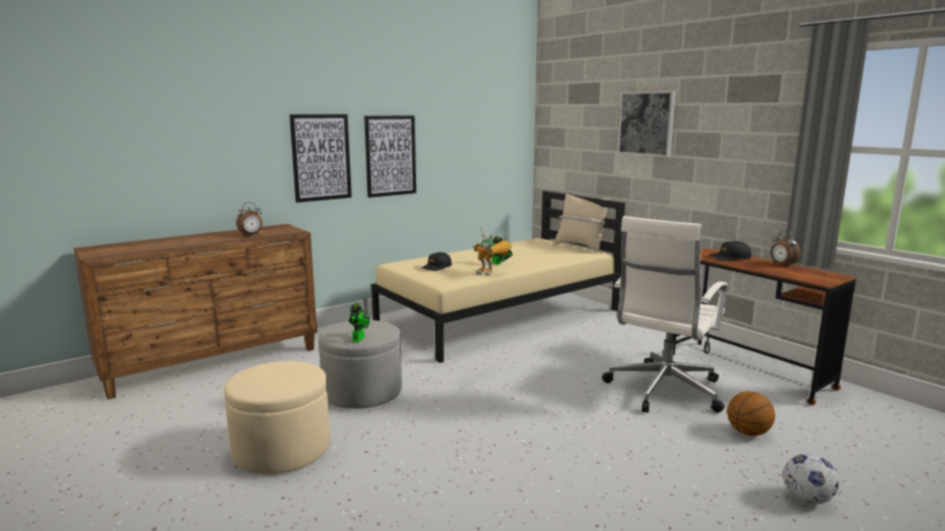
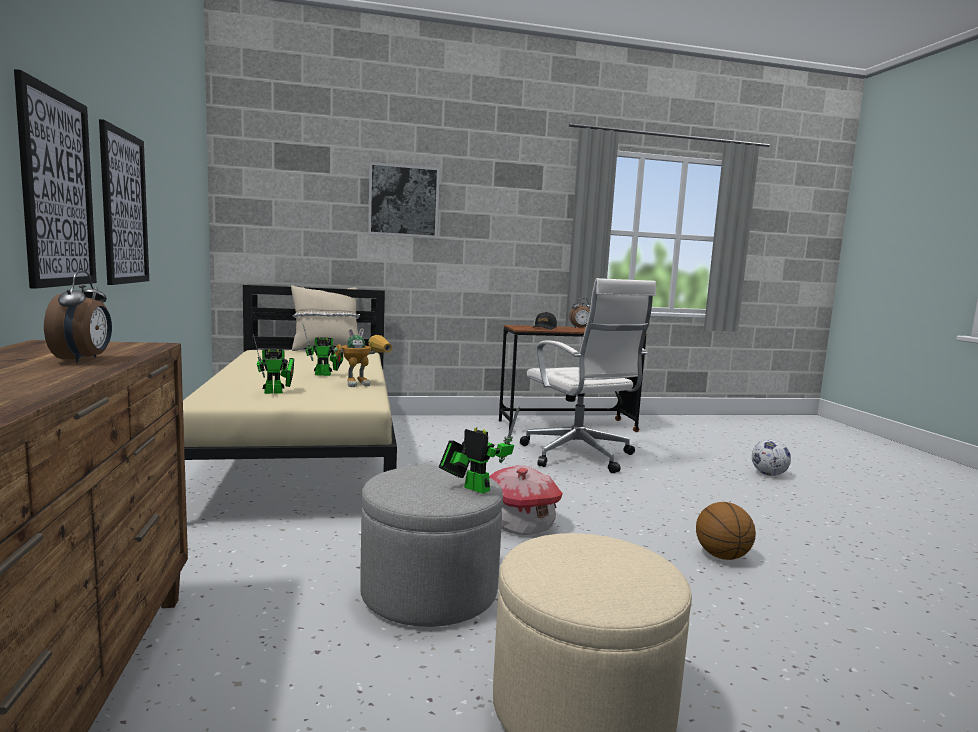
camera: 65 degrees left, 5 degrees down
black cap [421,252,452,271] -> toy robot [253,334,294,394]
basketball [727,391,775,436] -> basketball moved to [696,502,756,560]
none -> toy house [489,466,563,535]

